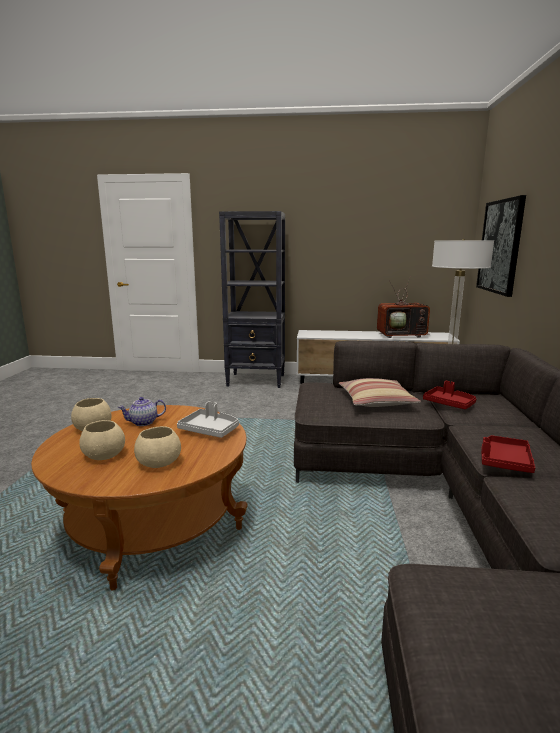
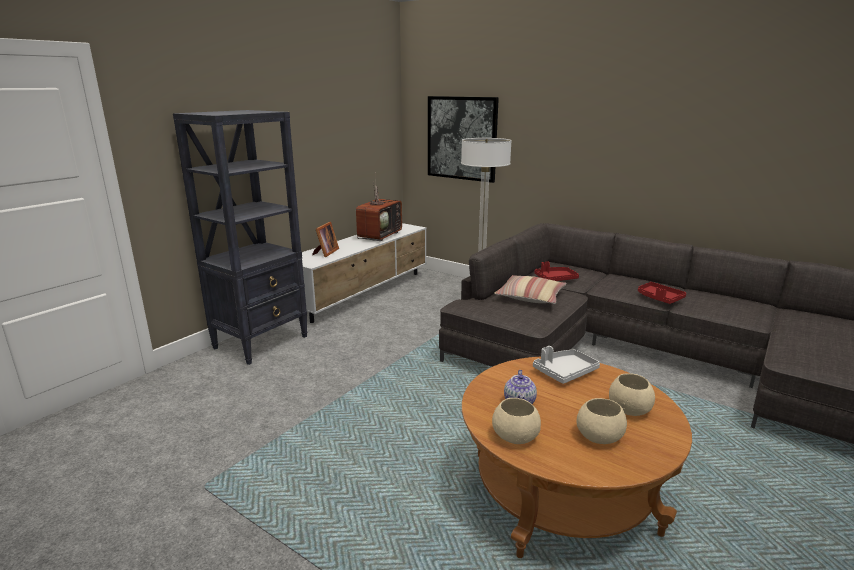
camera: 60 degrees left, 5 degrees up
none -> picture frame [312,222,339,257]

